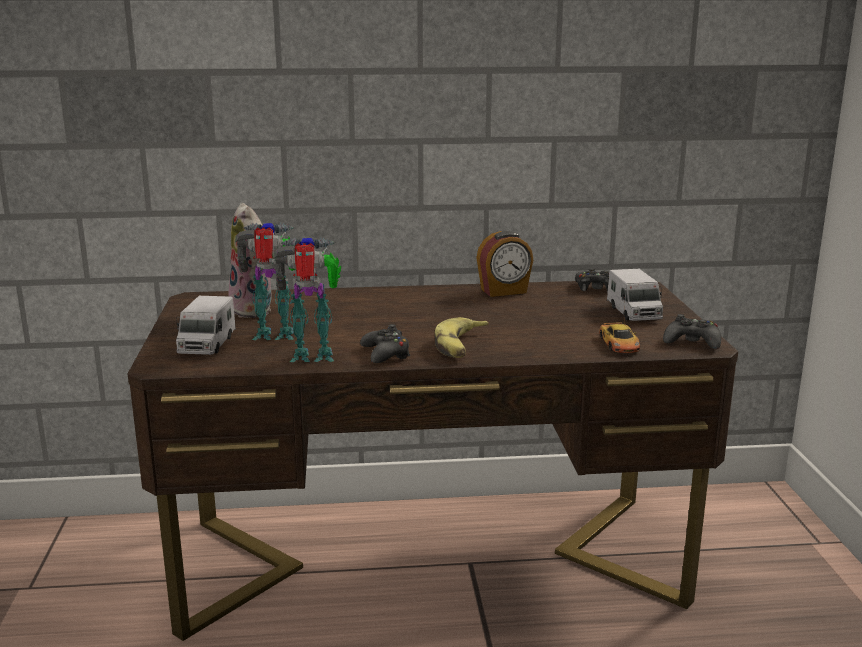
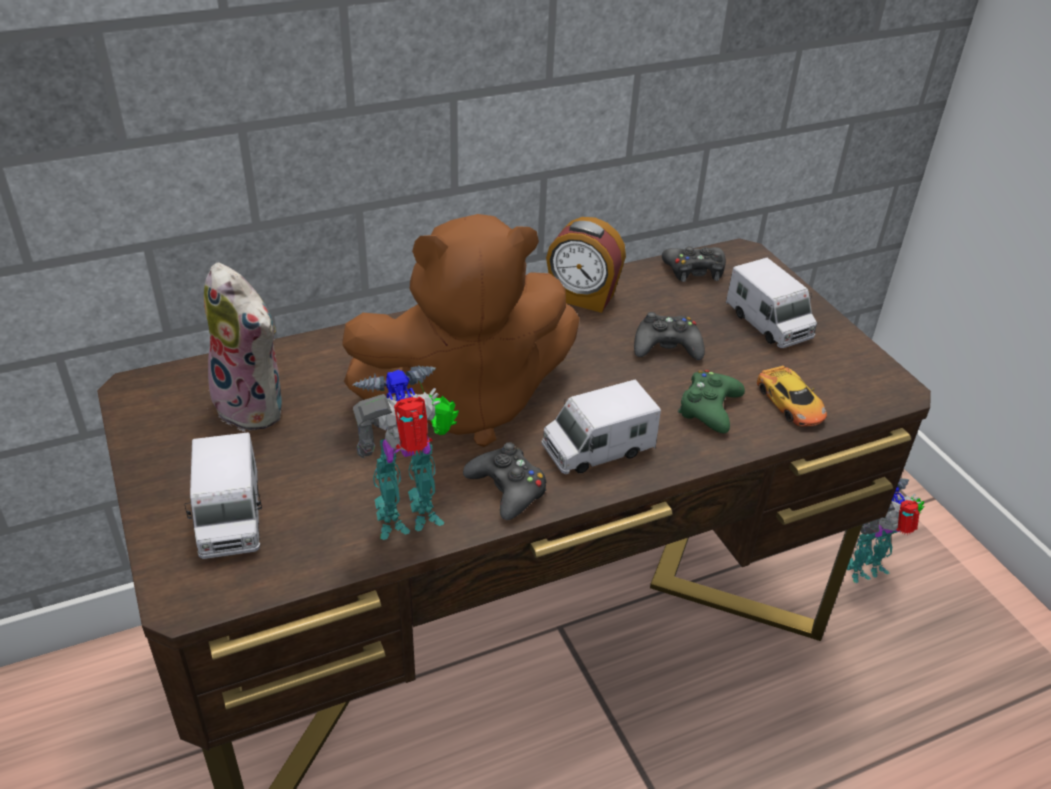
camera: 20 degrees left, 20 degrees up
toy robot [235,222,297,340] -> toy robot moved to [847,479,925,583]
banana [435,317,489,358] -> toy truck [542,379,661,474]
alarm clock [476,231,533,297] -> alarm clock turned 60 degrees clockwise [546,217,626,313]
black game controller [663,314,721,349] -> black game controller moved to [634,312,705,360]
none -> brown plush toy [342,214,580,447]
none -> green game controller [678,370,745,433]

